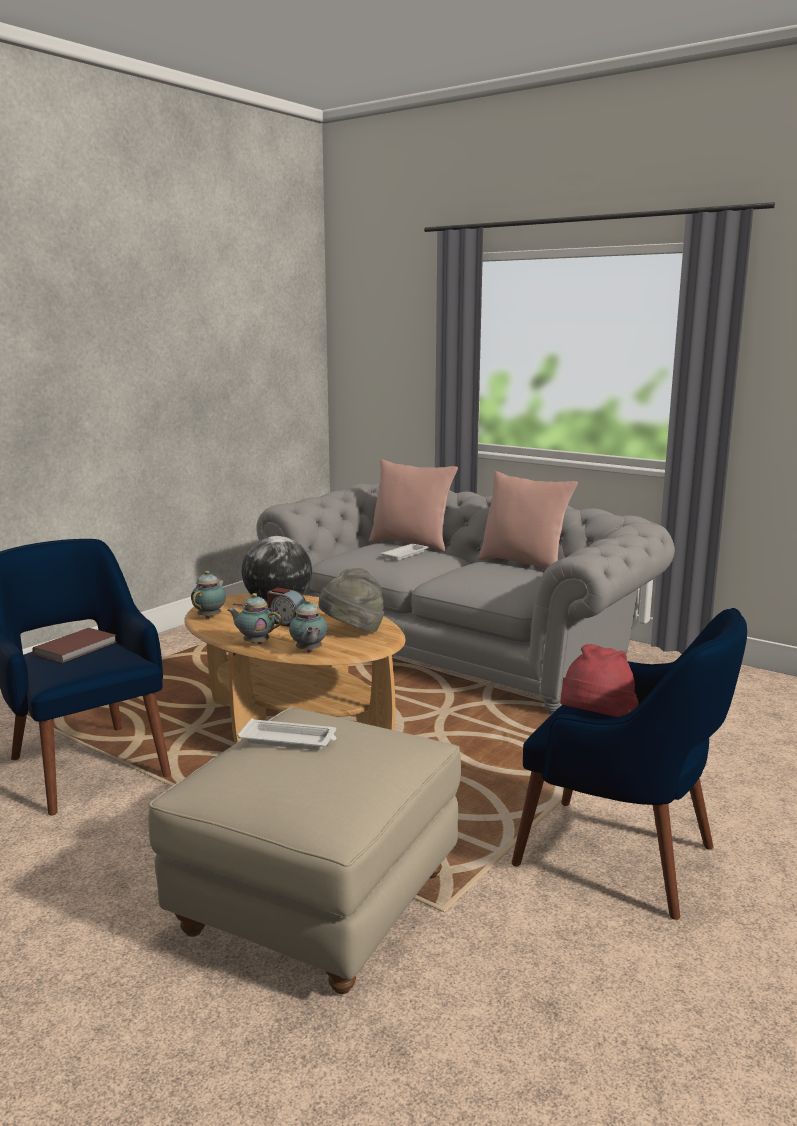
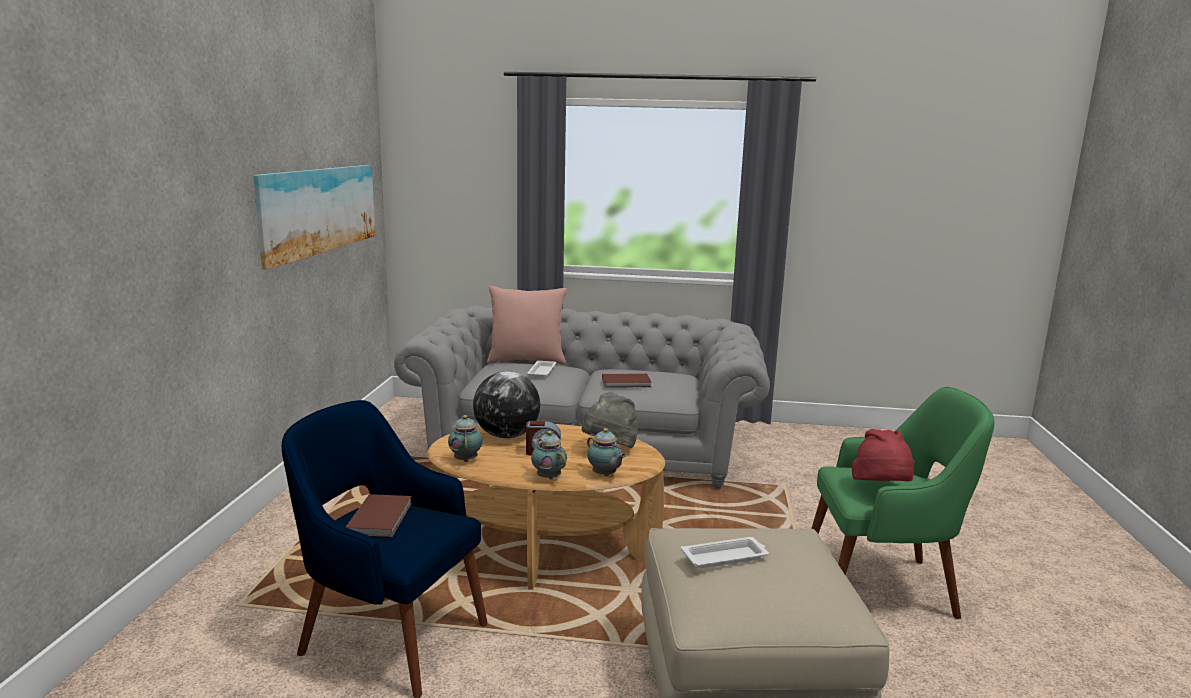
camera: 30 degrees left, 0 degrees up
teapot [228,593,282,644] -> teapot turned 60 degrees clockwise [531,431,567,480]
pink pillow [478,471,578,570] -> none
blue armchair [512,608,747,920] -> green armchair [811,387,994,619]
none -> picture [253,165,375,270]
none -> brown book [602,374,651,388]

